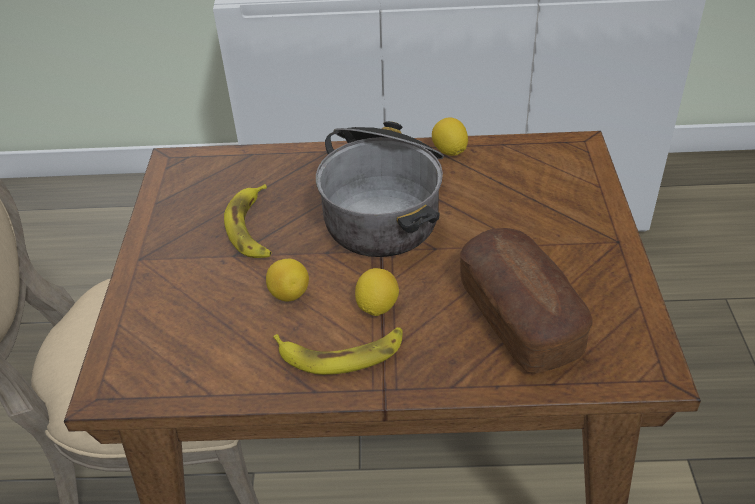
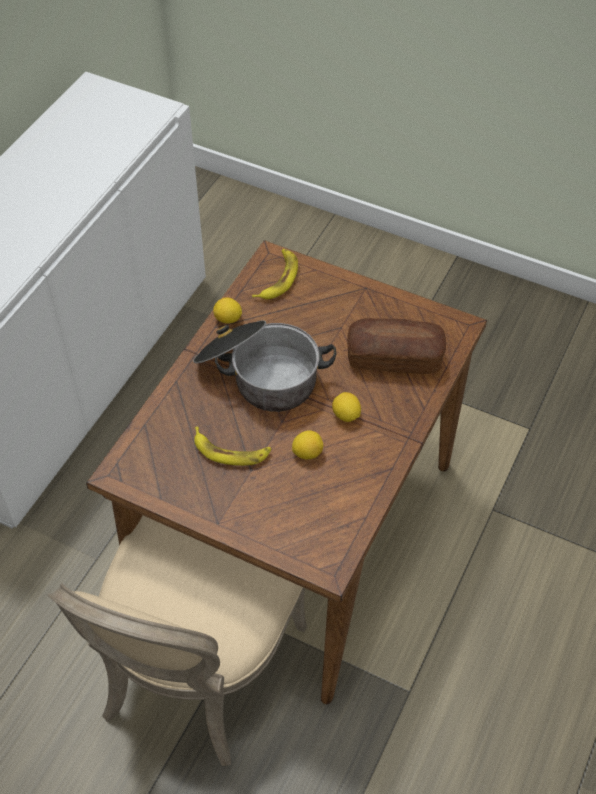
camera: 65 degrees left, 10 degrees up
banana [273,327,403,375] -> banana moved to [252,249,298,299]

